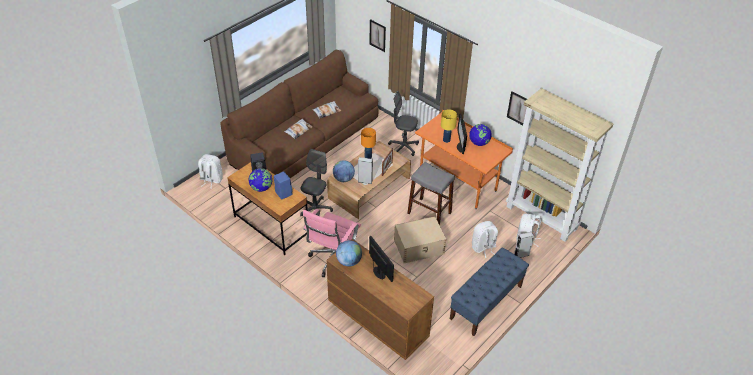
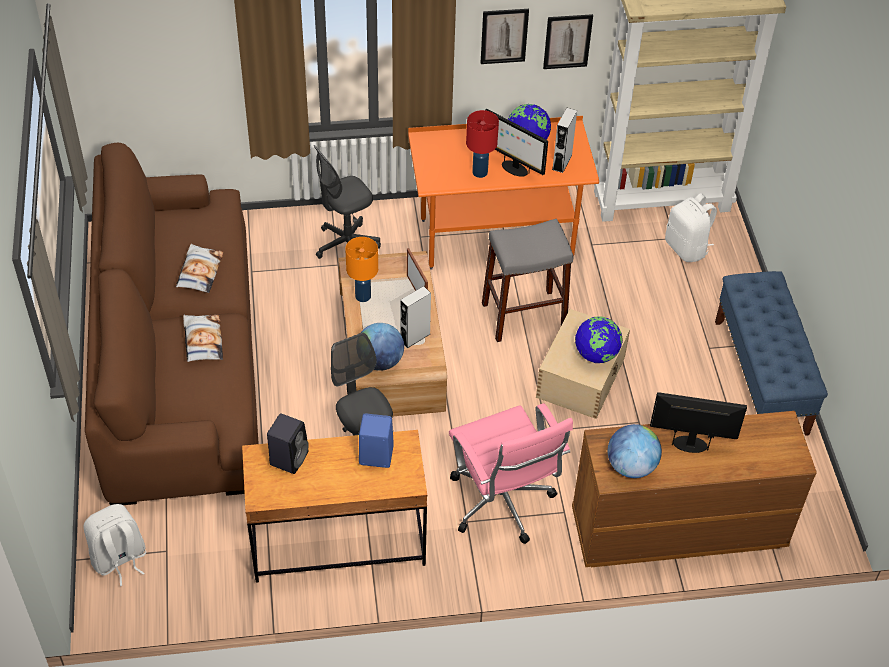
camera: 50 degrees left, 5 degrees up
globe [248,168,272,192] -> globe moved to [575,316,623,363]
picture [370,19,386,52] -> picture moved to [481,9,529,64]
yellow table lamp [441,109,457,143] -> red table lamp [466,110,499,178]
white backpack [472,221,498,258] -> none
grey speaker [514,232,534,258] -> grey speaker moved to [552,108,577,173]

